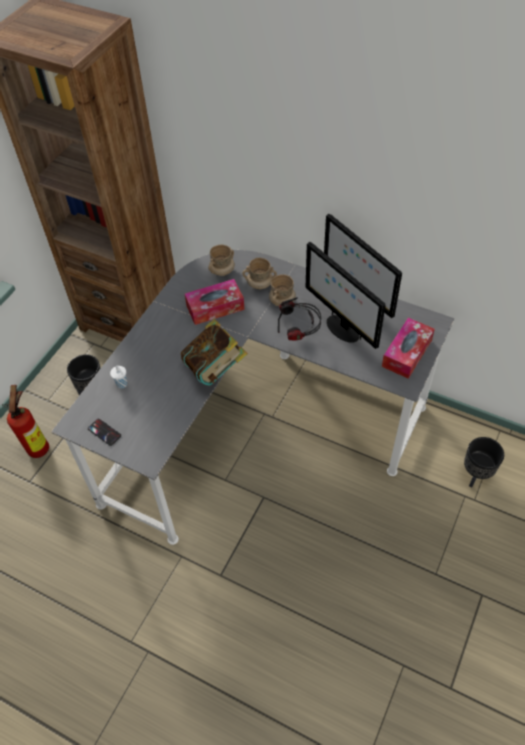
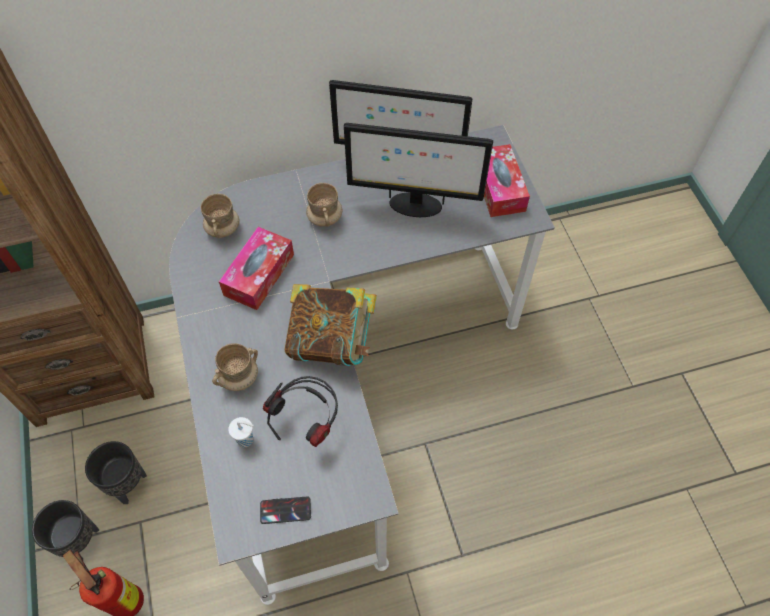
camera: 45 degrees left, 5 degrees up
beige mug [242,258,277,289] -> beige mug moved to [212,343,258,391]
headphones [278,297,321,341] -> headphones moved to [263,376,338,447]
black planter [464,437,504,488] -> black planter moved to [32,500,99,560]

